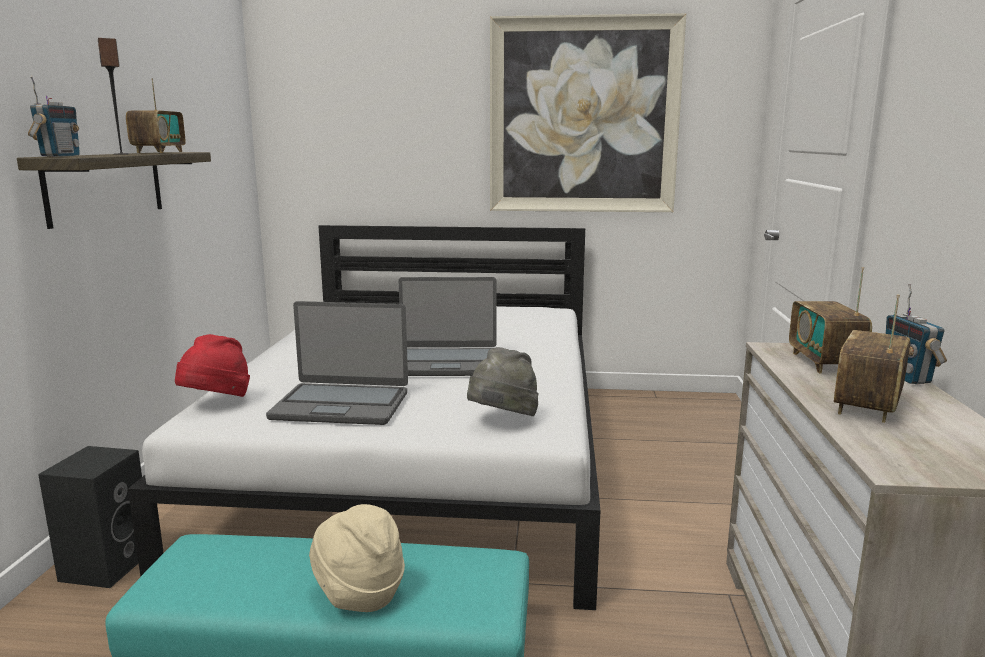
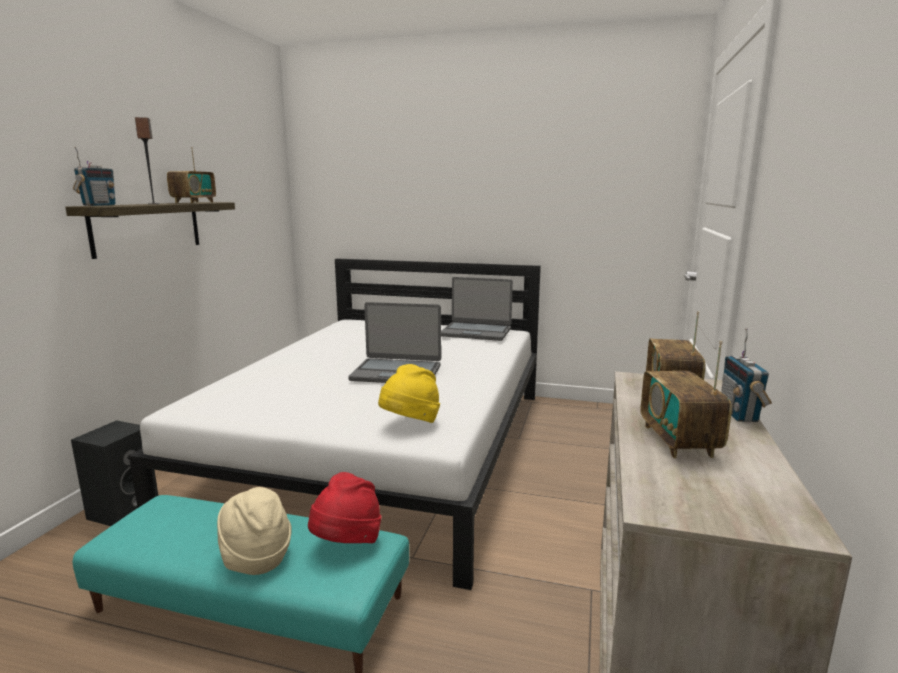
camera: 10 degrees right, 0 degrees up
red hat [175,334,250,397] -> red hat moved to [308,472,381,543]
laptop [266,301,408,425] -> laptop moved to [441,277,513,341]
grey hat [467,347,539,416] -> yellow hat [378,364,440,423]
picture [490,13,687,212] -> none
radio [834,295,910,423] -> radio turned 45 degrees counterclockwise [641,341,732,458]

